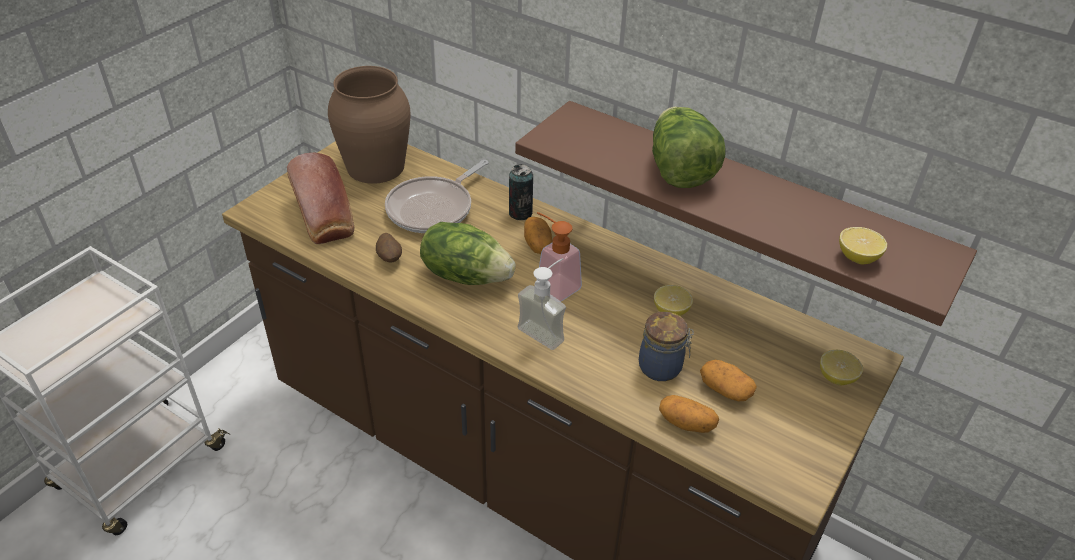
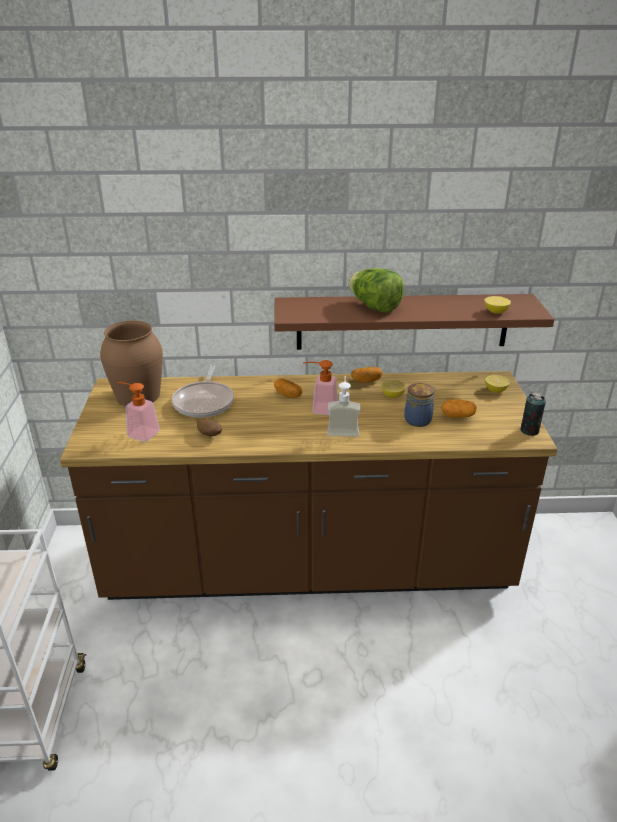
camera: 35 degrees left, 10 degrees down
bread [287,152,354,244] -> soap dispenser [117,382,160,442]
lettuce [420,222,515,285] -> none
can [509,164,533,220] -> can moved to [520,392,546,436]
potato [659,395,719,433] -> potato moved to [351,367,383,383]

